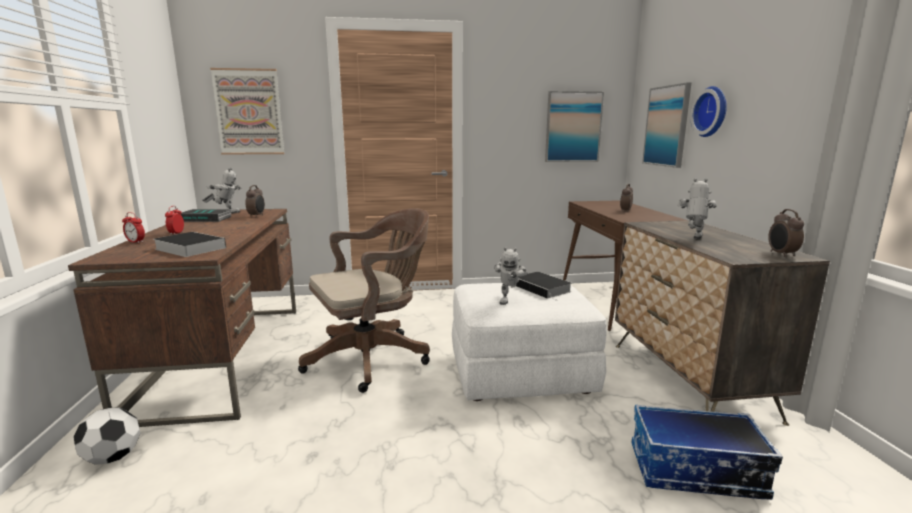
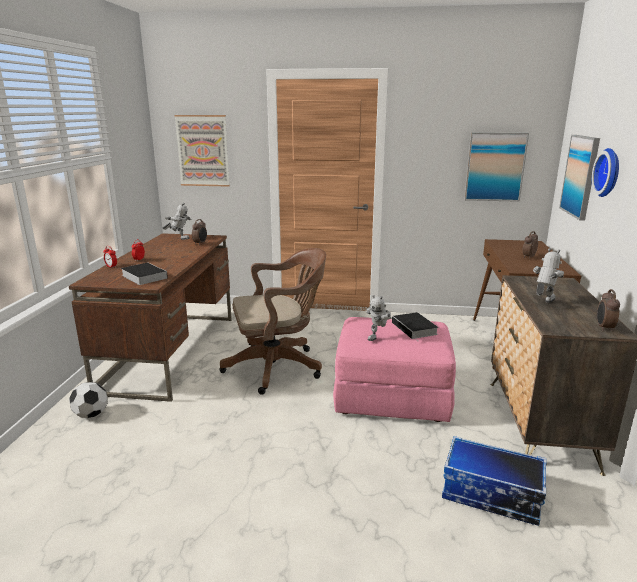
camera: 15 degrees right, 5 degrees up
book [180,209,232,222] -> none
white ottoman [452,283,607,401] -> pink ottoman [333,317,456,422]

